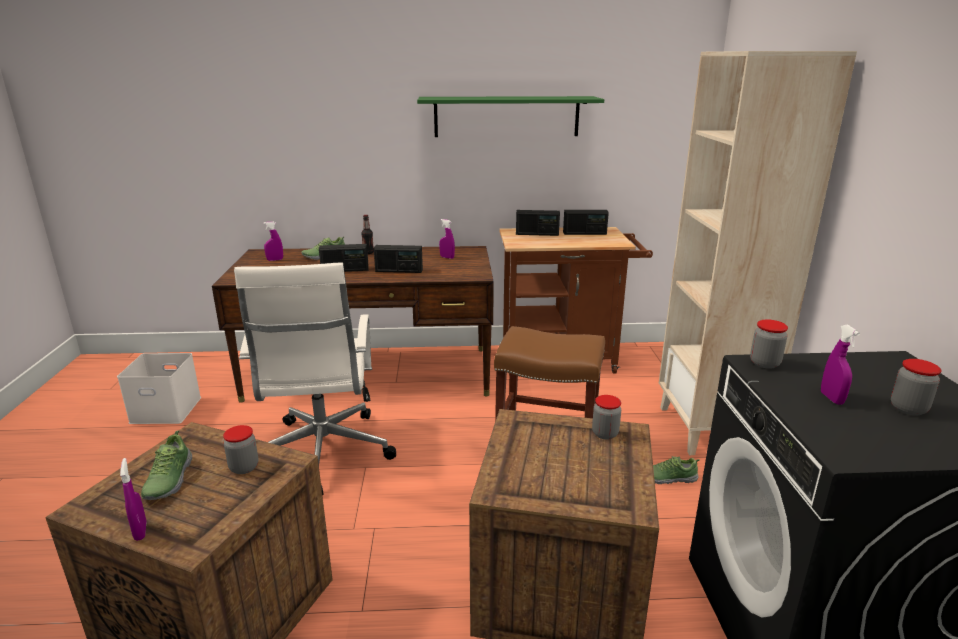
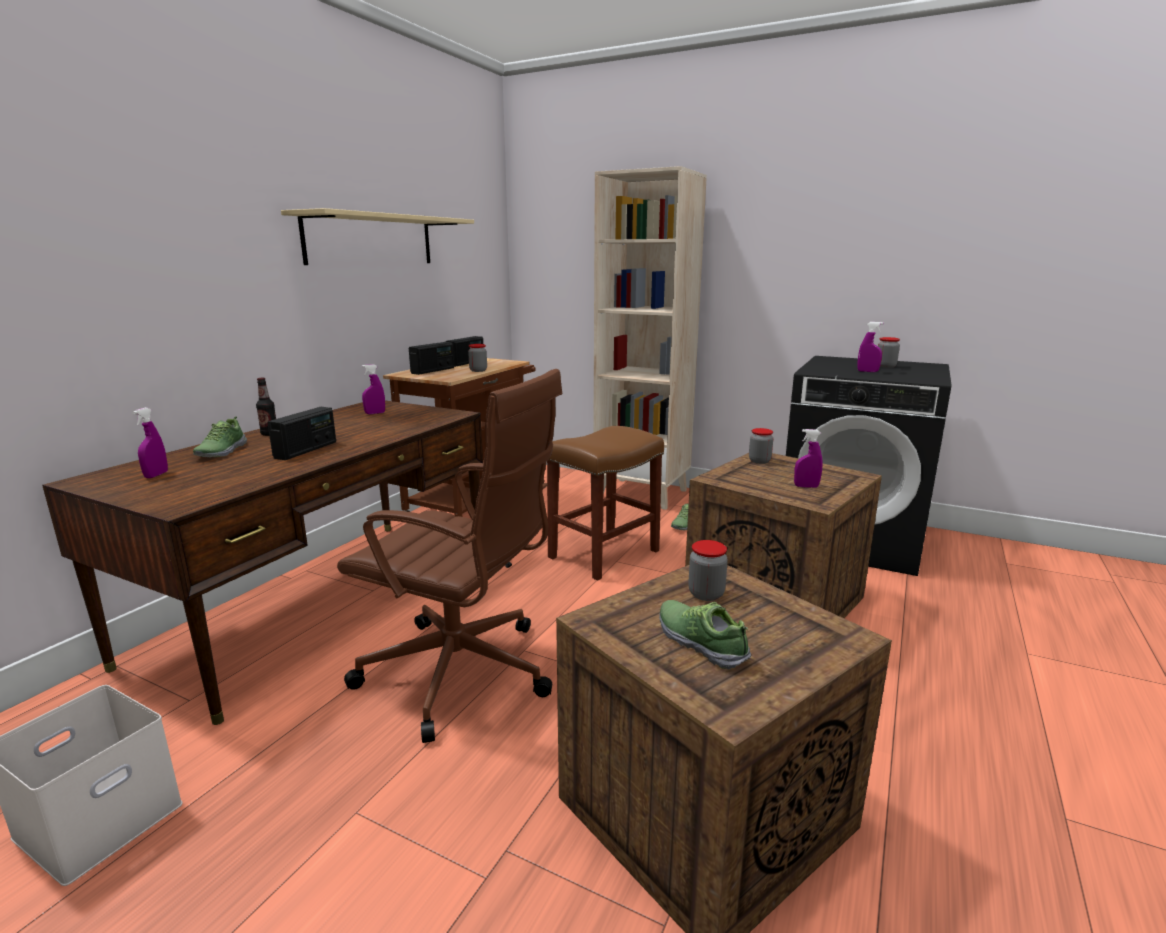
camera: 60 degrees left, 5 degrees down
purple spray bottle [120,458,146,541] -> purple spray bottle moved to [794,429,822,488]
shoe [141,430,192,500] -> shoe turned 150 degrees counterclockwise [659,600,751,670]
white office chair [234,263,396,495] -> brown office chair [337,369,562,743]
radio [374,245,423,273] -> none
green shelf [417,96,604,137] -> beige shelf [281,208,474,265]
jar [750,319,788,369] -> jar moved to [468,344,487,372]

